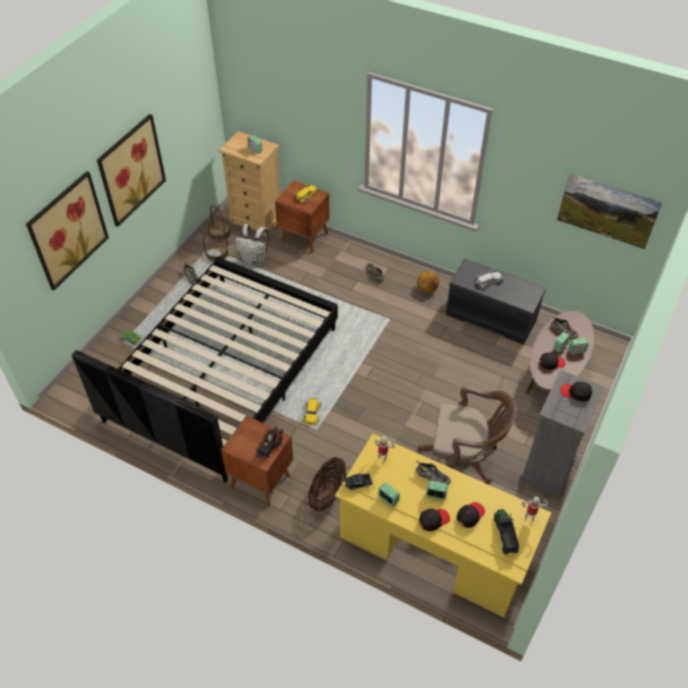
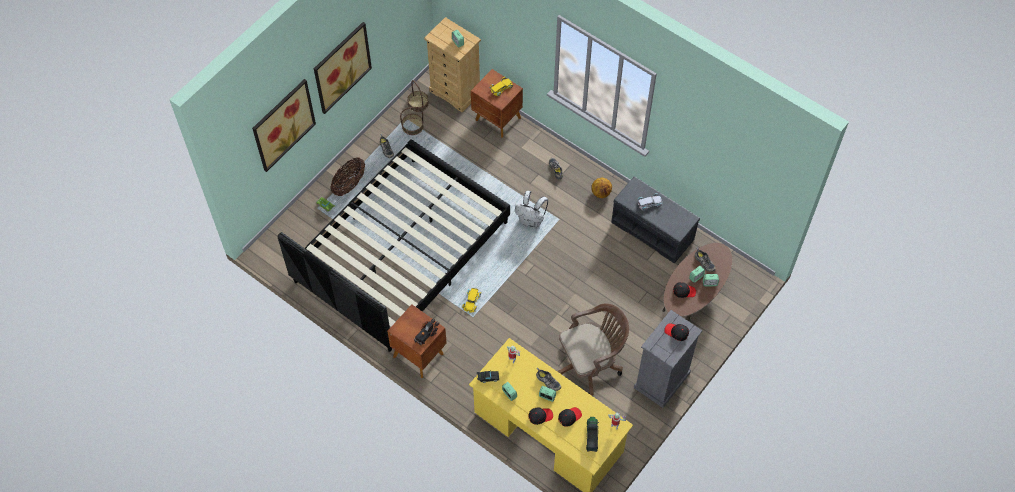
camera: 10 degrees right, 10 degrees up
white backpack [235,224,269,265] -> white backpack moved to [515,191,548,229]
basket [308,457,346,512] -> basket moved to [331,158,365,196]
brown office chair [418,386,517,485] -> brown office chair turned 45 degrees counterclockwise [557,304,629,396]
picture [557,173,663,249] -> none

